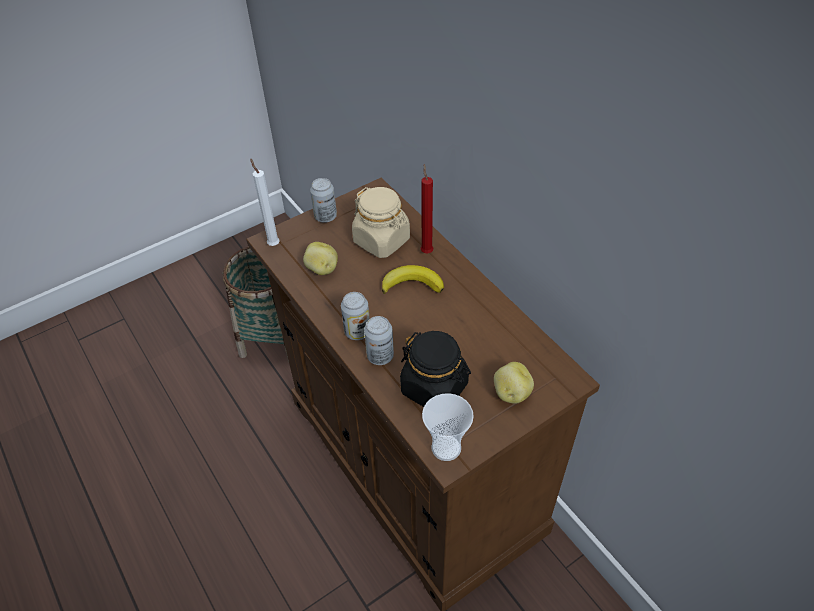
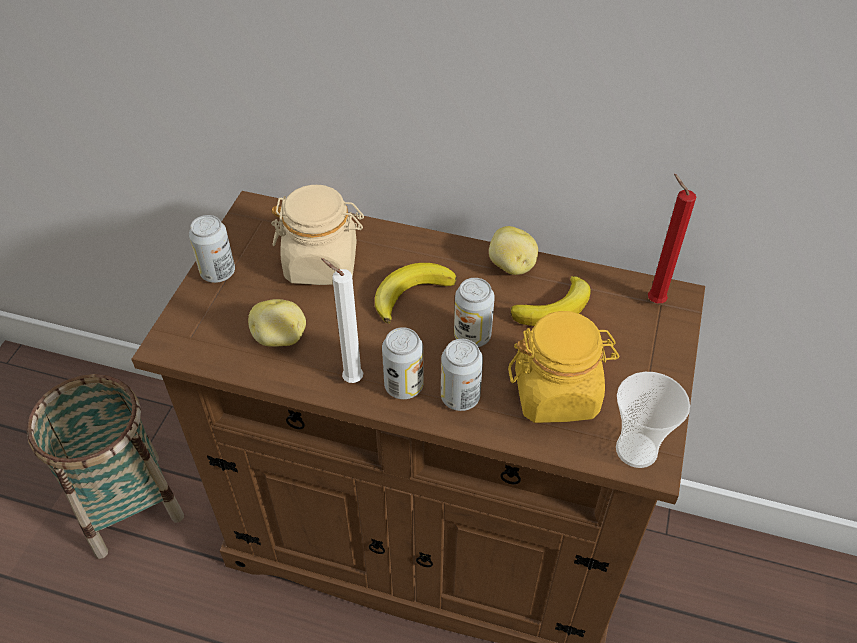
camera: 40 degrees left, 0 degrees up
white candle [250,158,280,246] -> white candle moved to [321,258,363,383]
black jar [400,331,471,407] -> yellow jar [508,311,620,423]
red candle [421,164,433,253] -> red candle moved to [648,174,696,303]
potato [494,362,534,404] -> potato moved to [489,226,538,275]
none -> can [454,278,495,347]
none -> banana [510,276,591,326]

